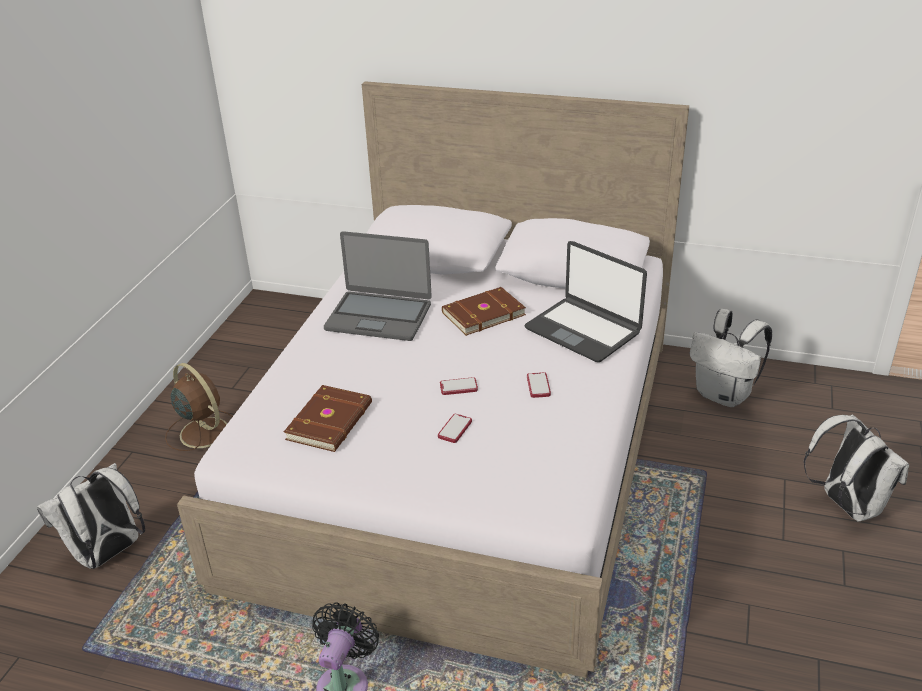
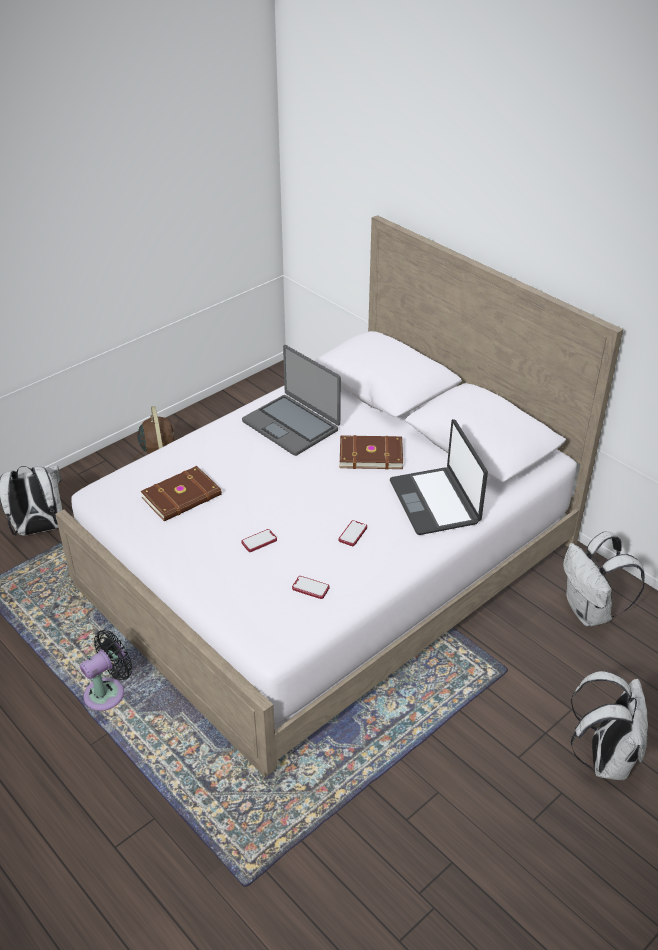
camera: 30 degrees right, 5 degrees up
phone [440,377,478,395] -> phone moved to [292,576,329,599]

